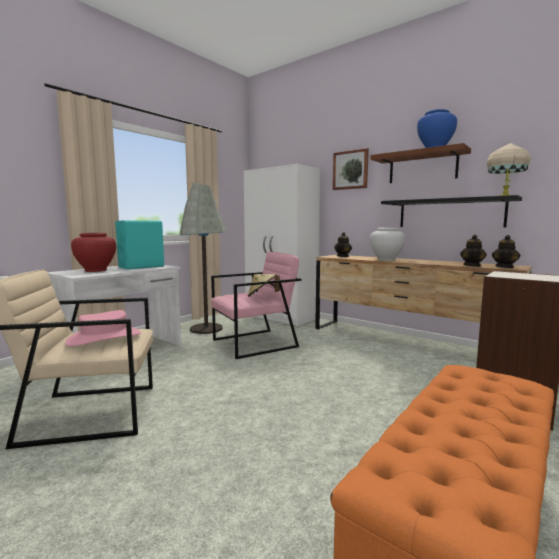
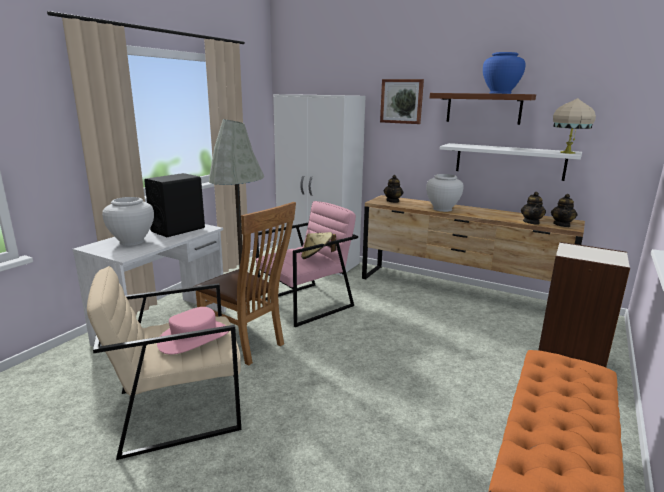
camera: 10 degrees left, 10 degrees up
red vase [71,233,116,272] -> white vase [102,197,154,246]
turquoise speaker [115,220,164,270] -> black speaker [144,173,205,237]
black shelf [381,195,522,228] -> white shelf [440,143,582,181]
none -> brown chair [195,202,296,366]

